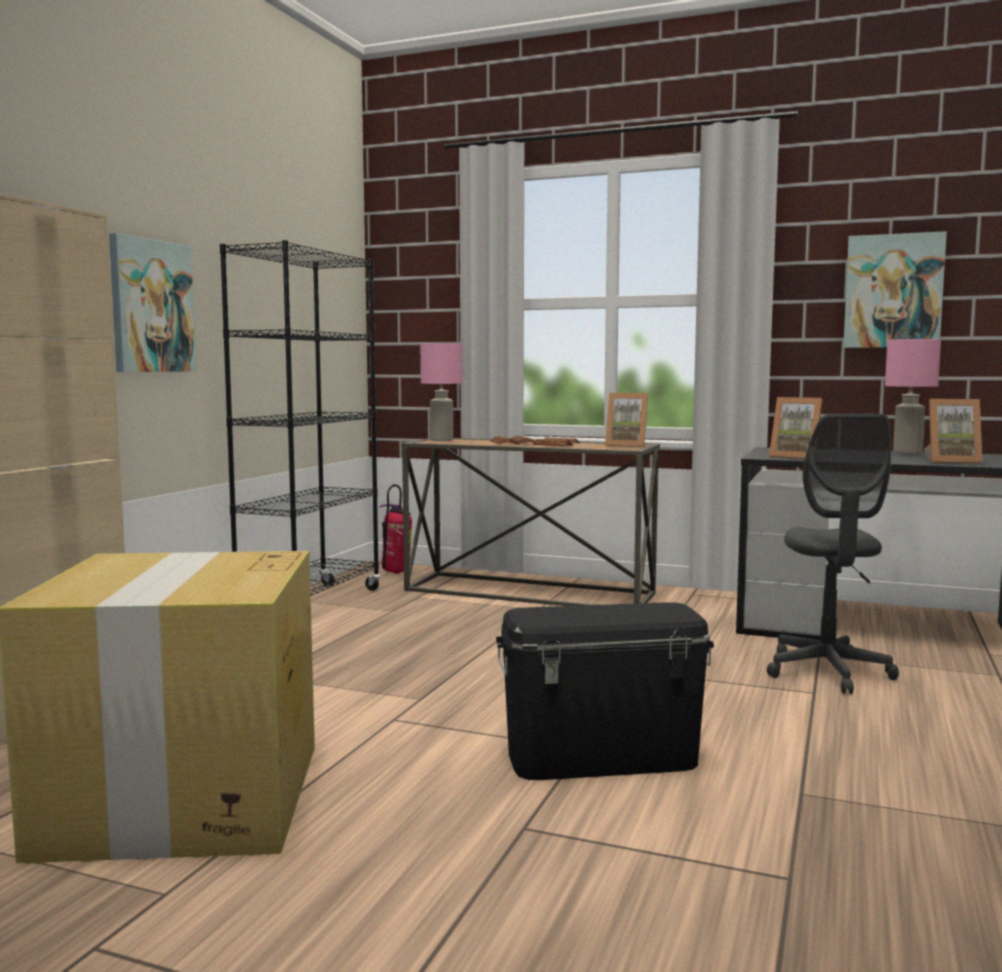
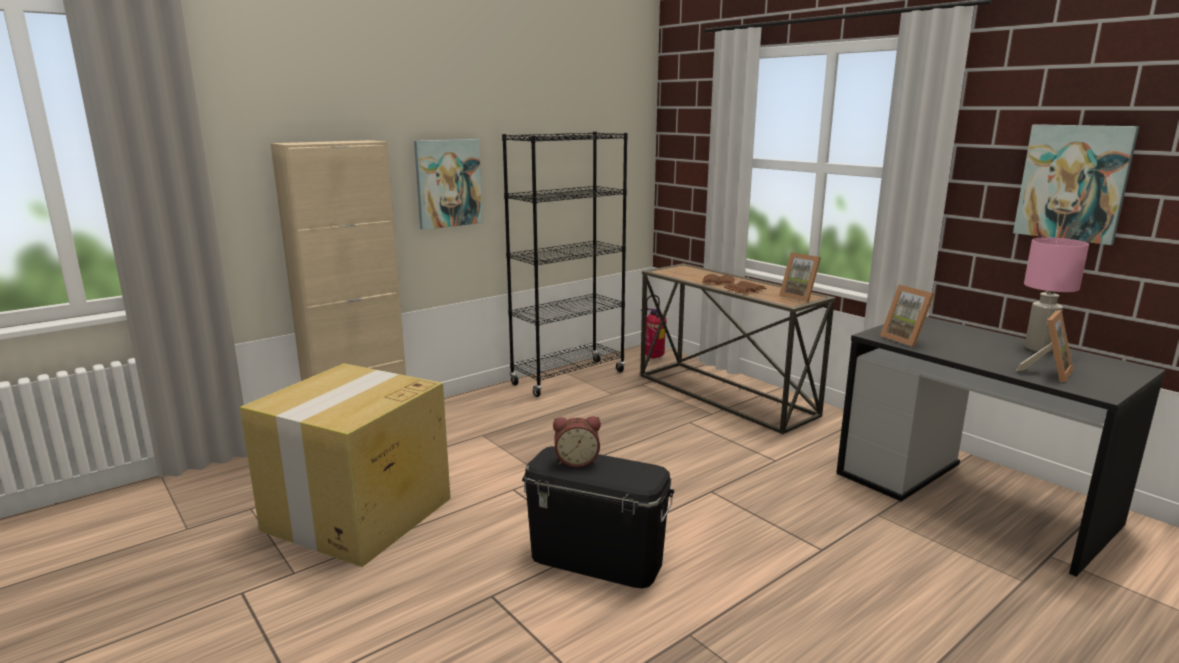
camera: 30 degrees right, 10 degrees up
pink table lamp [420,343,462,441] -> none
grey office chair [767,414,899,694] -> none
picture frame [924,399,982,463] -> picture frame turned 90 degrees counterclockwise [1015,310,1073,382]
none -> alarm clock [553,416,601,467]

